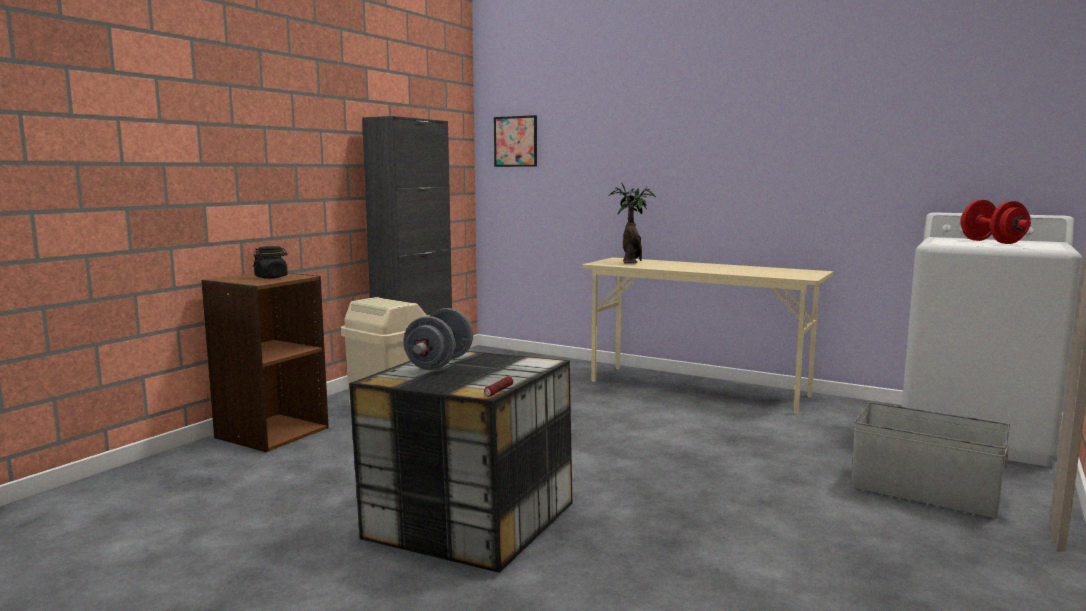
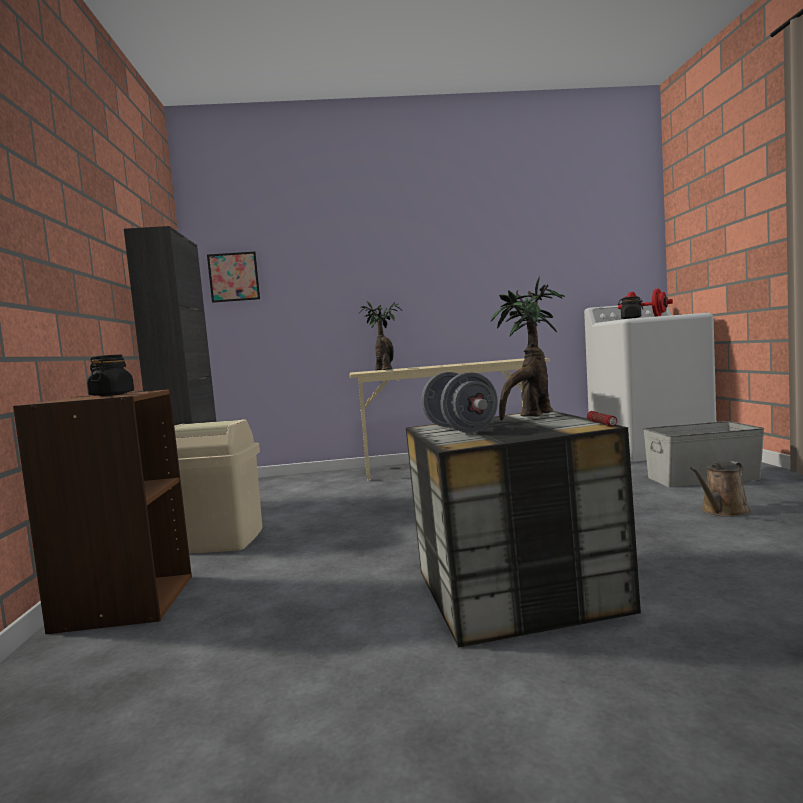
camera: 35 degrees left, 5 degrees down
none -> potted plant [491,276,565,421]
none -> black jar [617,296,643,319]
none -> brown watering can [690,461,751,517]

